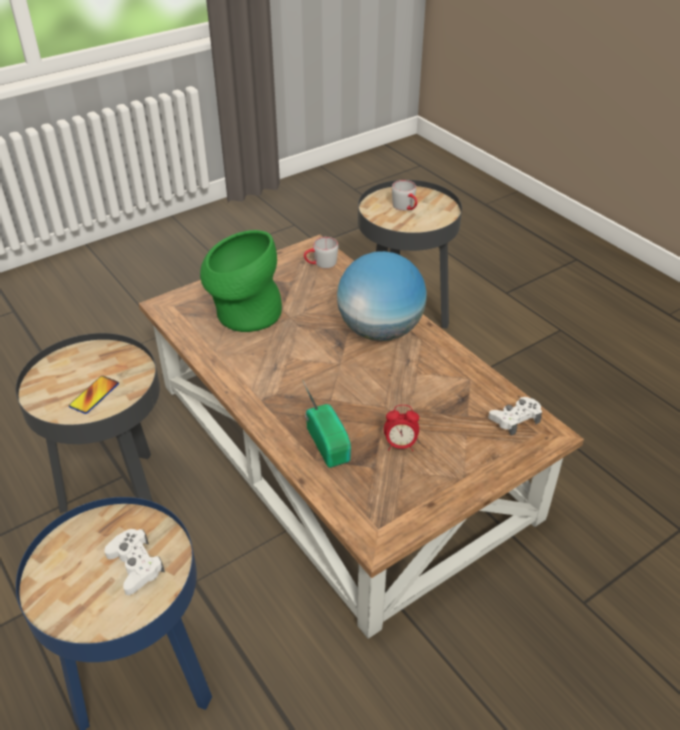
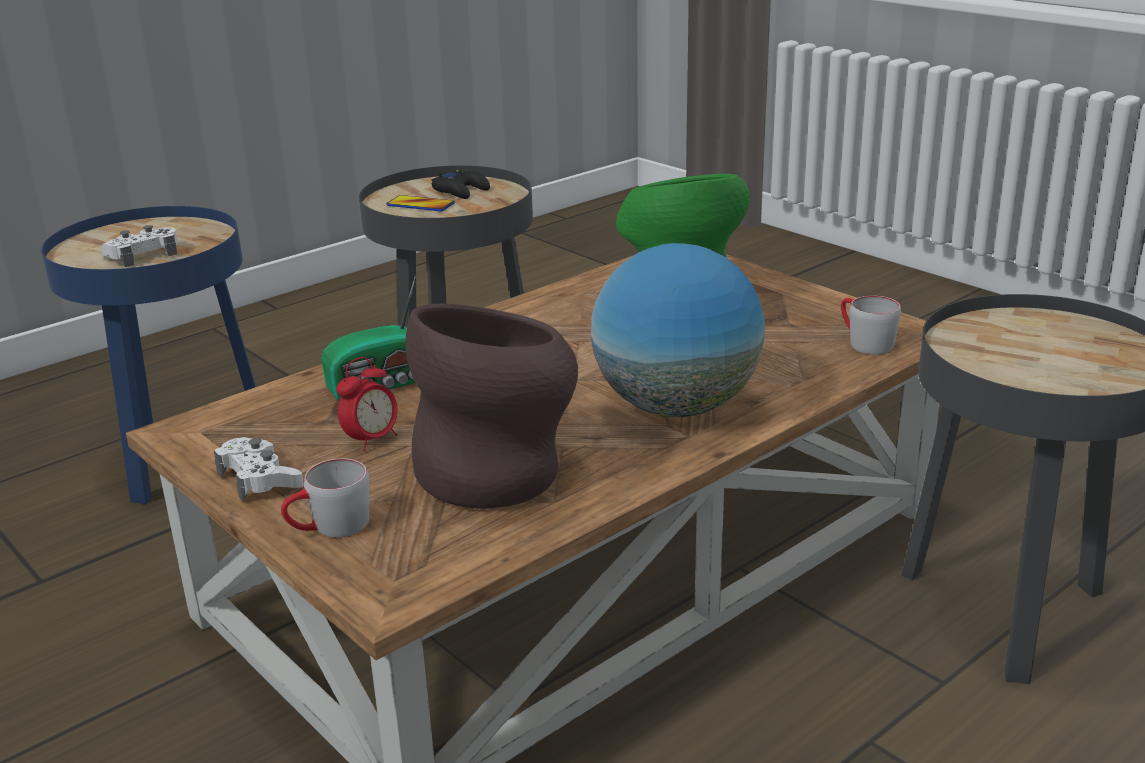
camera: 85 degrees right, 15 degrees down
alarm clock [384,405,419,451] -> alarm clock turned 135 degrees counterclockwise [336,357,398,451]
grey mug [392,180,418,211] -> grey mug moved to [281,458,369,538]
white game controller [488,397,542,435] -> white game controller moved to [214,437,304,502]
none -> brown vase [405,304,578,509]
none -> black game controller [431,169,490,199]

